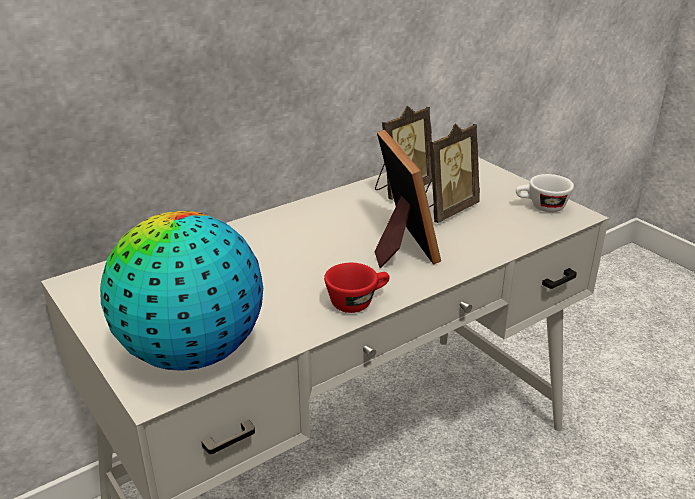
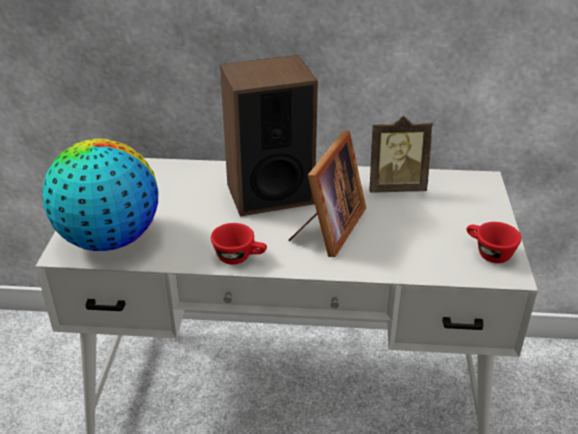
camera: 40 degrees right, 5 degrees up
picture frame [426,124,480,223] -> none
white cup [516,174,574,212] -> red cup [467,222,521,263]
none -> speaker [220,55,318,216]

